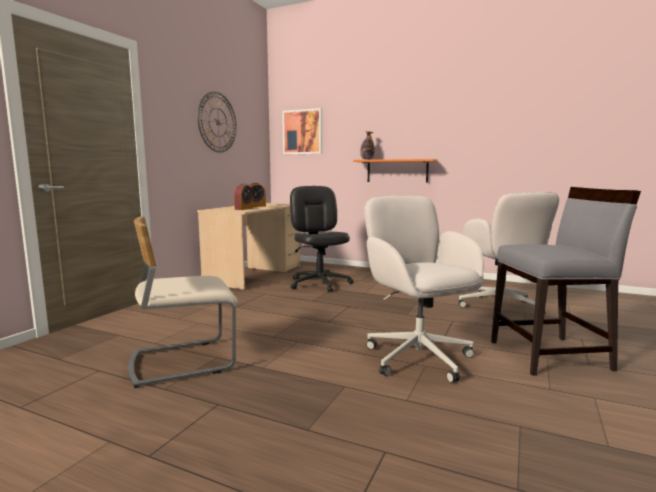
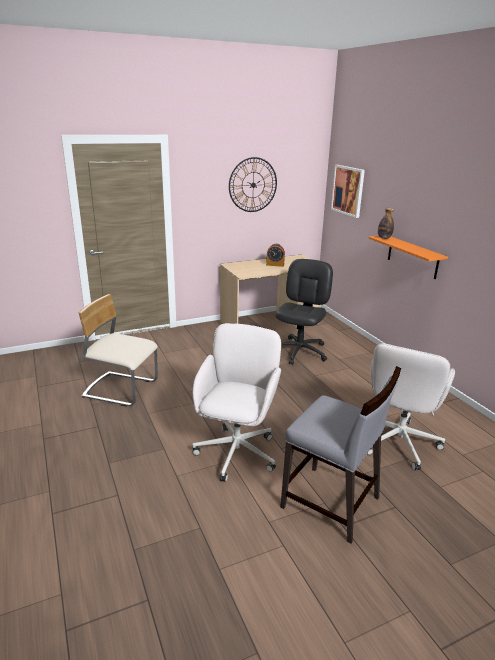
camera: 40 degrees right, 15 degrees up
alarm clock [234,183,253,210] -> none

